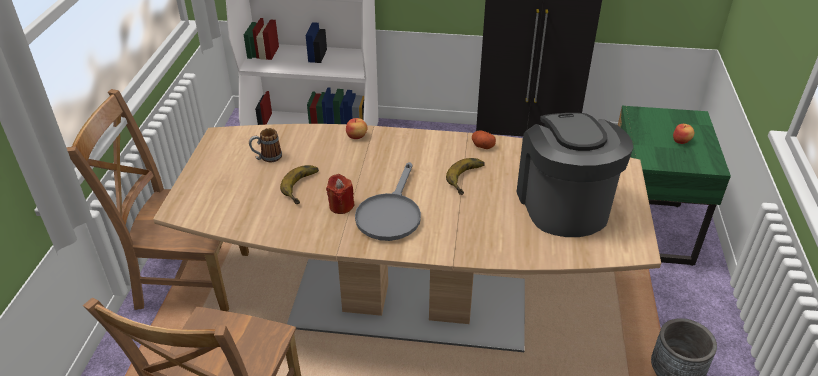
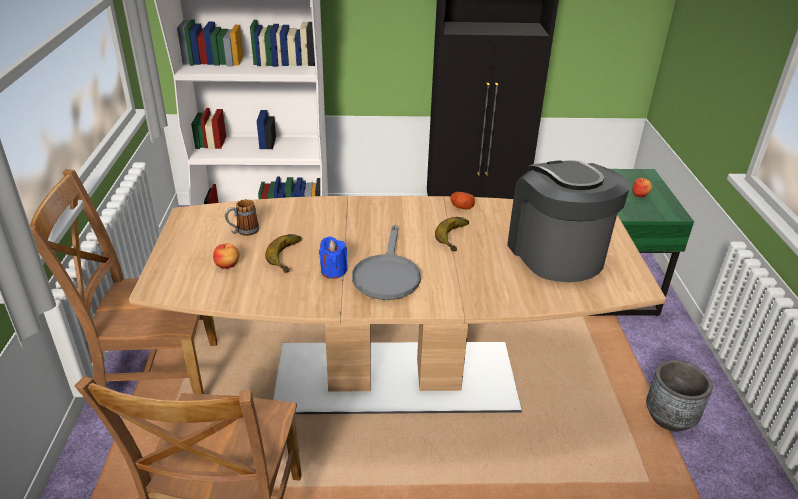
camera: 10 degrees left, 5 degrees down
red candle [326,174,355,214] -> blue candle [319,236,348,279]
apple [346,118,367,139] -> apple moved to [213,243,239,269]

